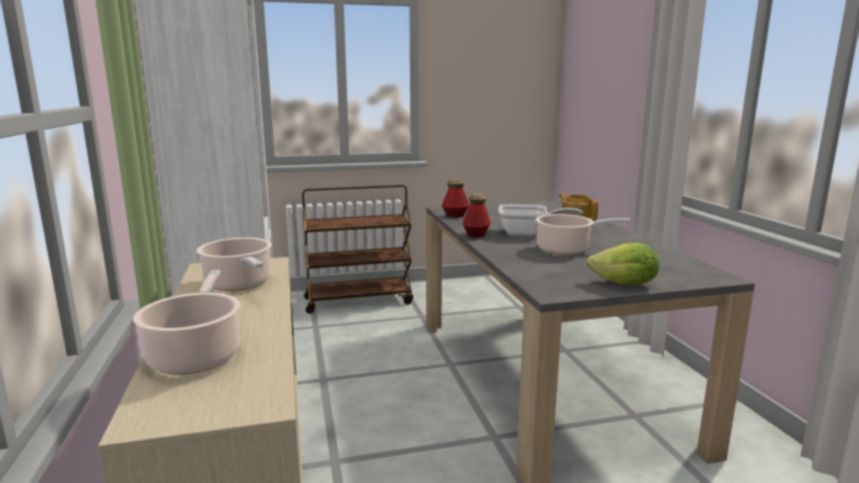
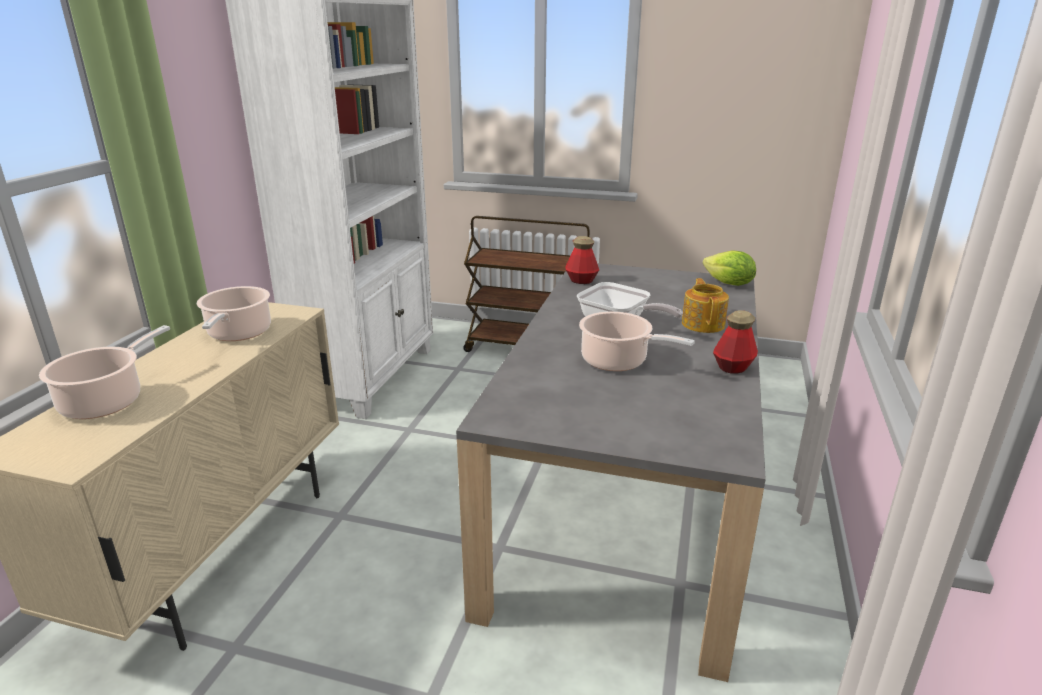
camera: 30 degrees right, 10 degrees up
bottle [462,193,491,238] -> bottle moved to [713,310,758,374]
lettuce [586,243,659,284] -> lettuce moved to [703,250,756,286]

